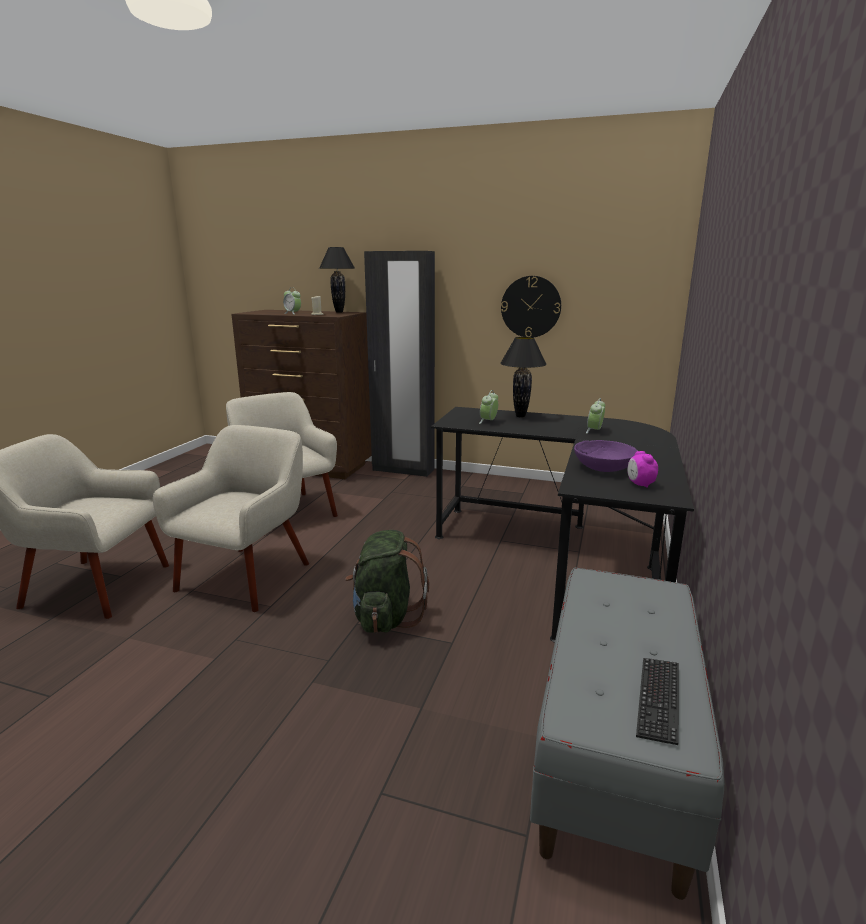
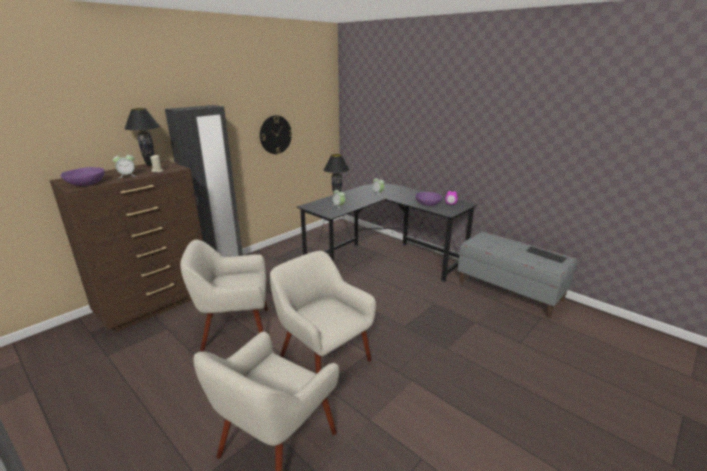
camera: 65 degrees left, 5 degrees up
green backpack [345,530,429,633] -> none
none -> purple bowl [61,167,105,186]

